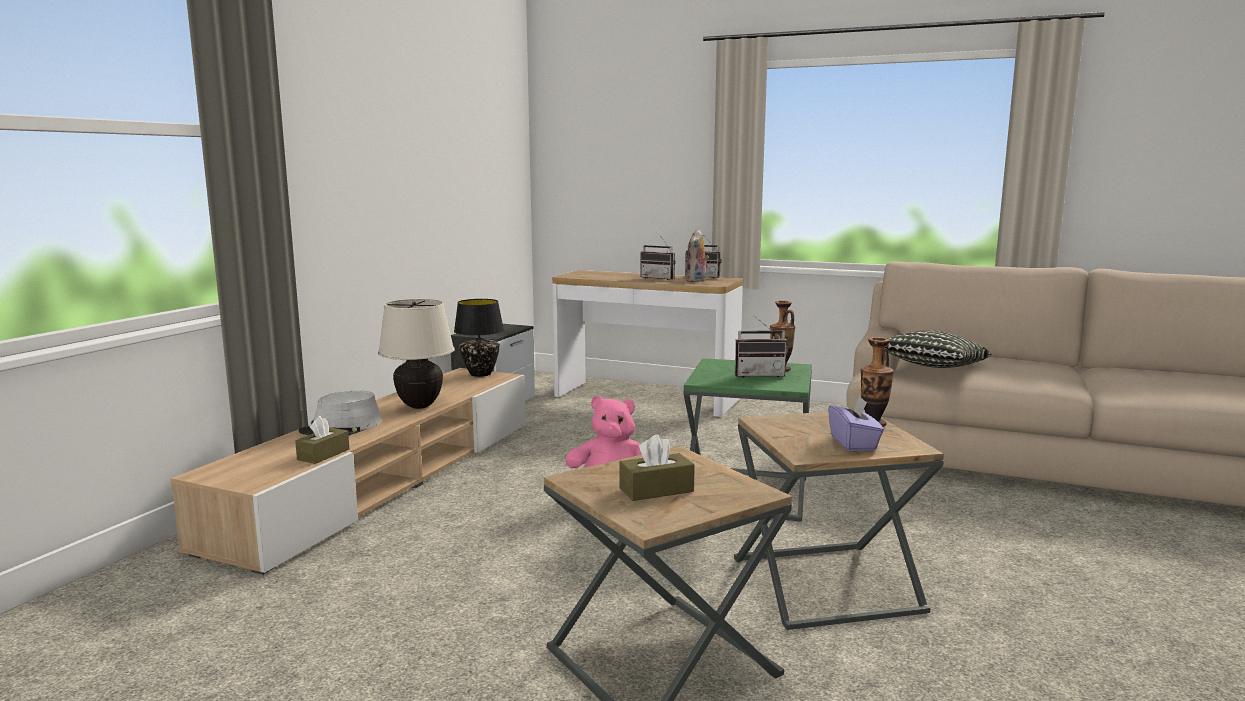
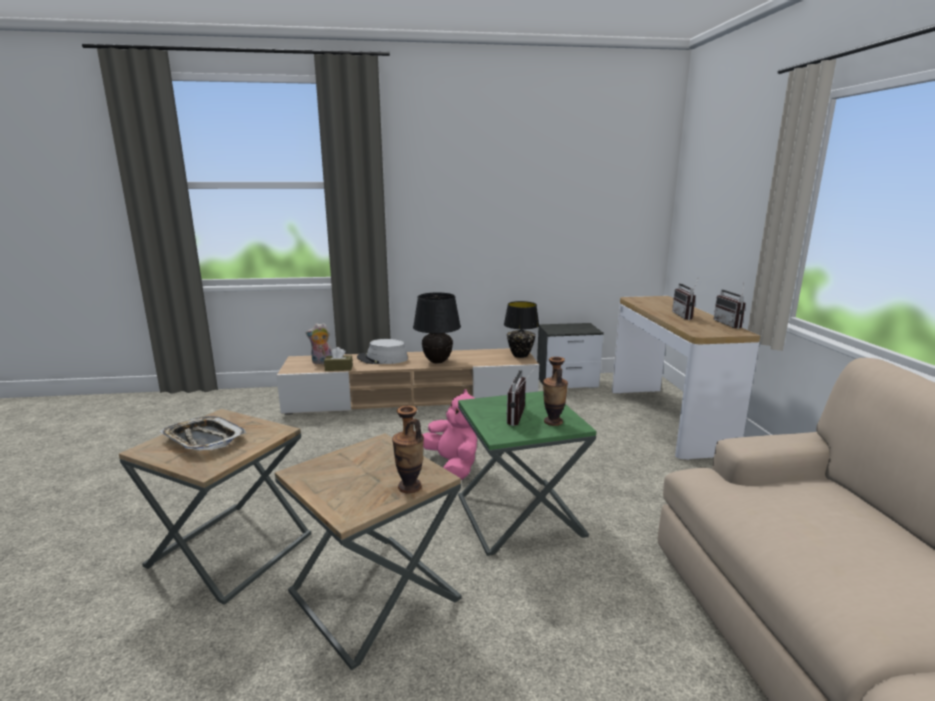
camera: 60 degrees right, 5 degrees up
beige table lamp [378,299,455,409] -> black table lamp [413,293,461,364]
brown tissue box [619,434,695,501] -> tray [160,416,246,451]
plush toy [686,229,709,283] -> plush toy moved to [306,323,332,364]
radio [735,315,788,378] -> radio turned 45 degrees clockwise [507,366,537,426]
purple tissue box [828,395,884,451] -> none
pillow [885,330,992,368] -> none

